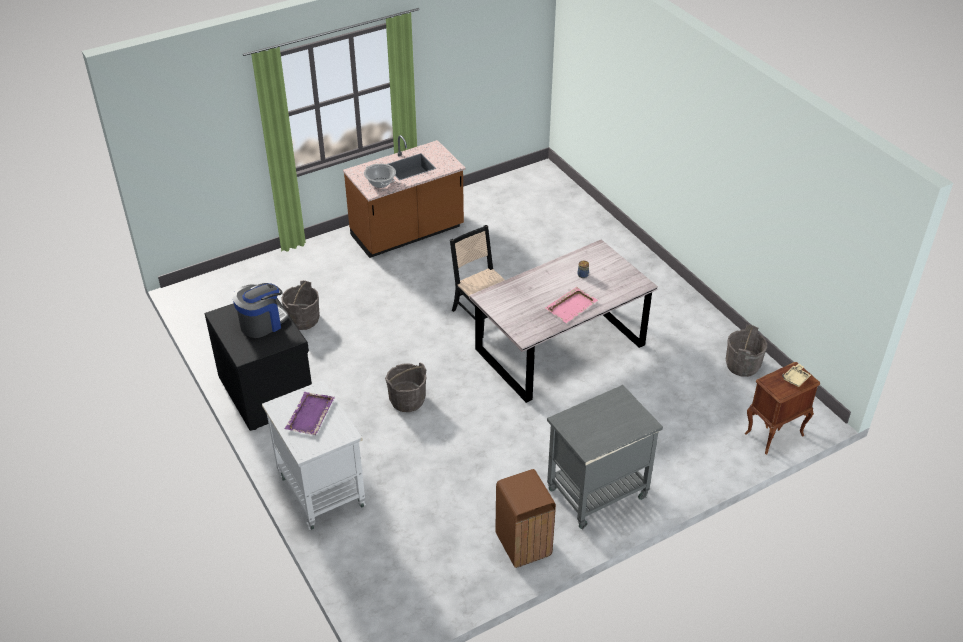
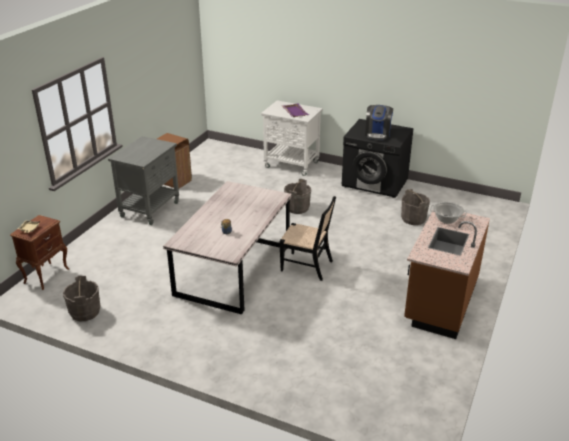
camera: 145 degrees right, 10 degrees down
pink tray [545,287,598,323] -> none

